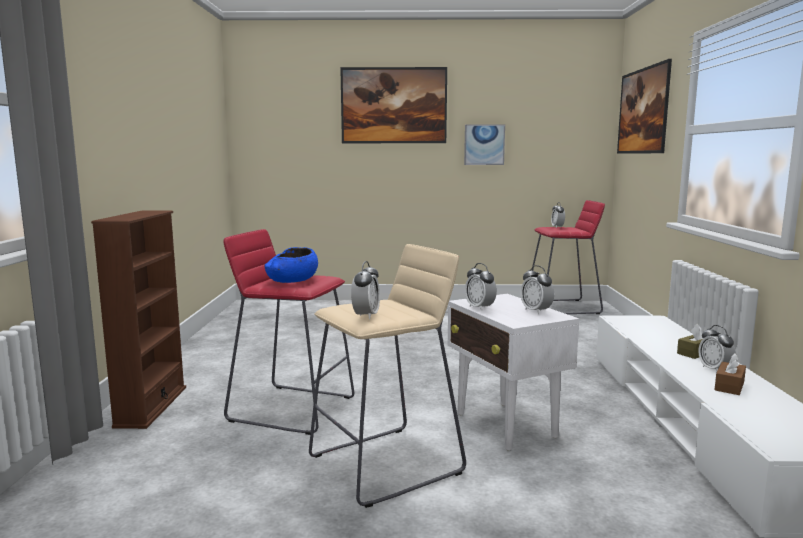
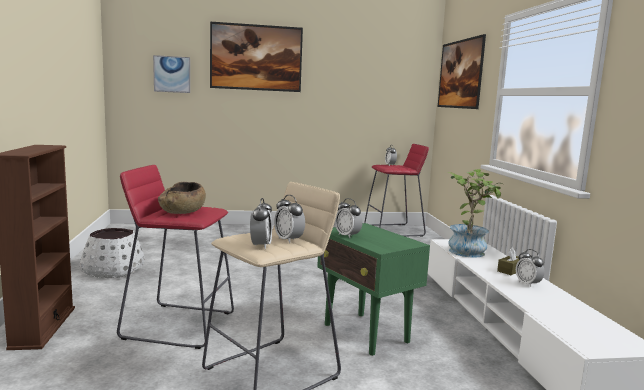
camera: 10 degrees left, 0 degrees up
blue bowl [265,247,318,283] -> brown bowl [158,182,206,214]
white side table [448,294,579,450] -> green side table [317,223,430,356]
picture [464,125,505,165] -> picture moved to [153,55,190,93]
alarm clock [521,265,554,314] -> alarm clock moved to [274,195,305,243]
brown tissue box [715,353,746,395] -> none
none -> white planter [80,228,145,278]
none -> potted plant [447,169,504,257]

